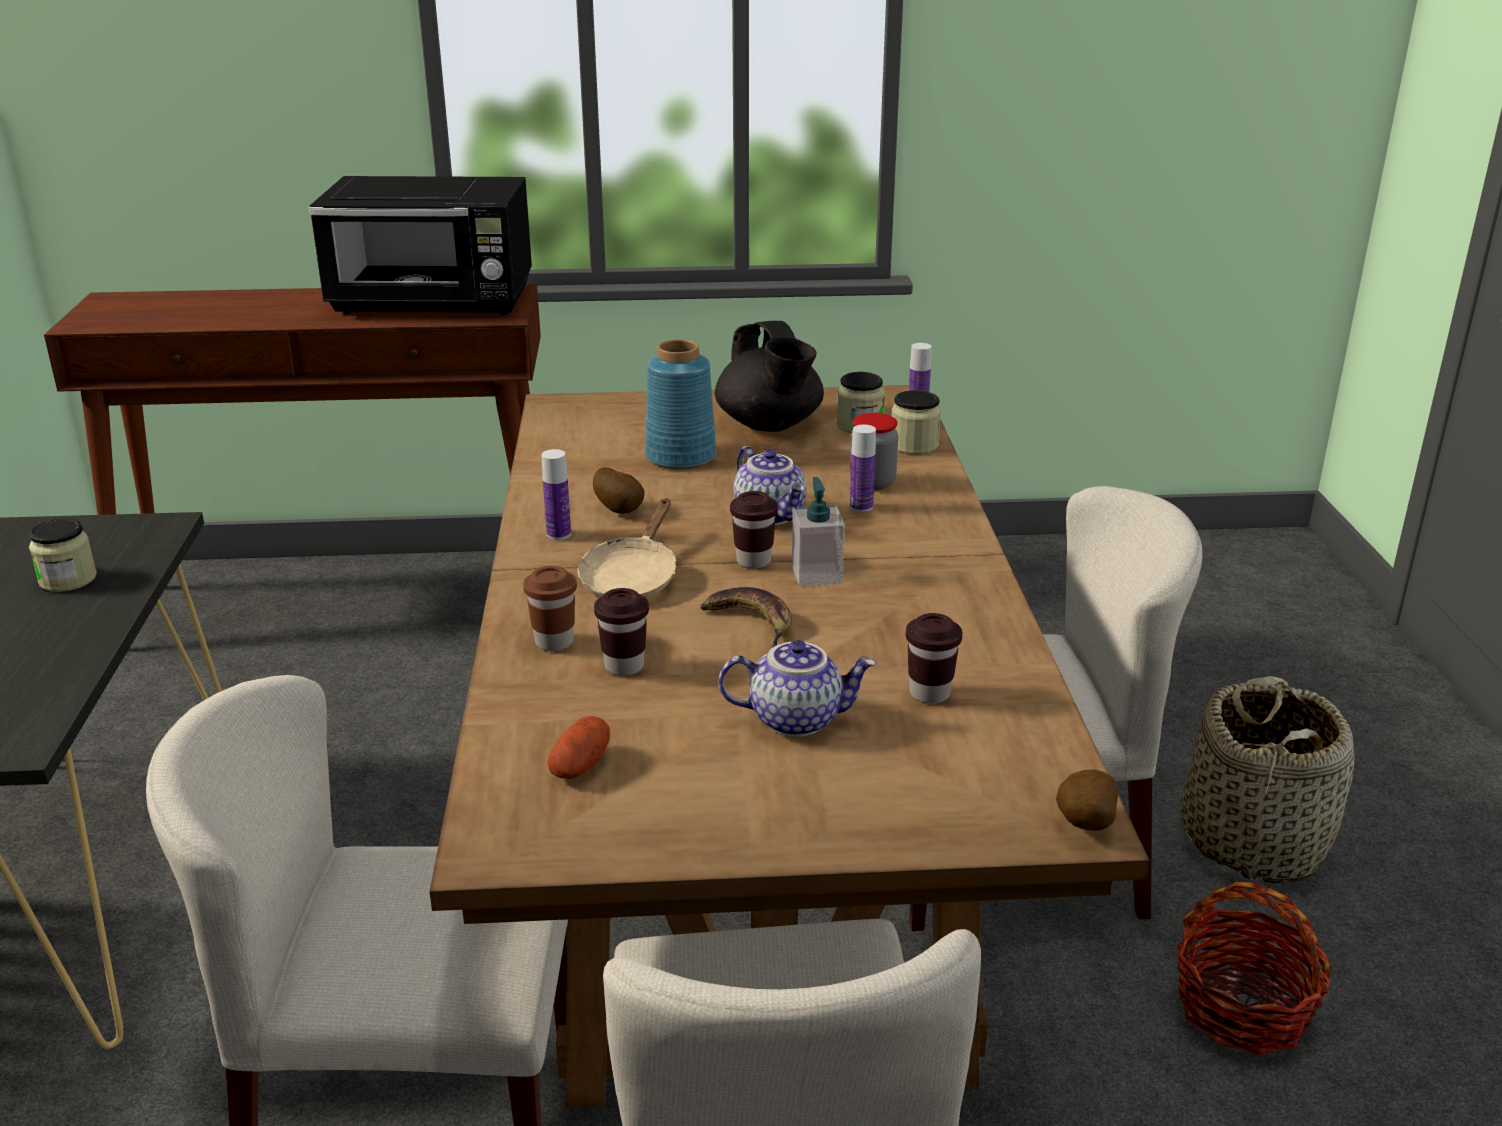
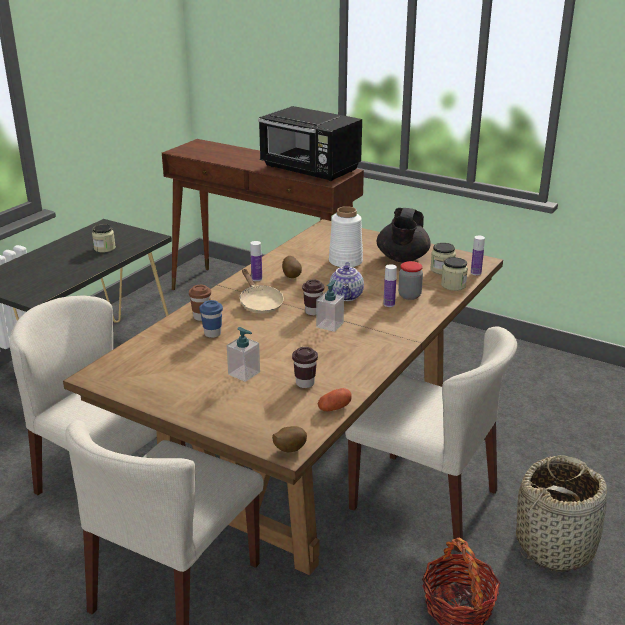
camera: 35 degrees right, 0 degrees up
potato [547,716,610,779] -> potato moved to [318,388,352,411]
beige frying pan [577,498,676,598] -> beige frying pan turned 75 degrees counterclockwise [240,269,284,314]
brown cup [594,588,649,676] -> blue cup [199,300,223,338]
blue vase [645,339,717,470] -> white vase [329,206,363,267]
banana [700,587,792,648] -> none
teapot [718,640,876,737] -> soap dispenser [227,327,260,382]

